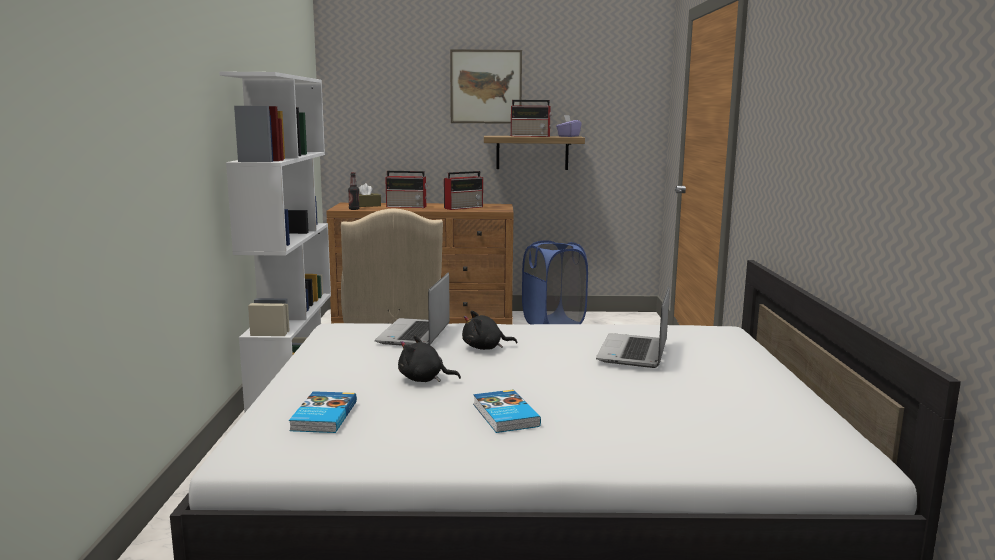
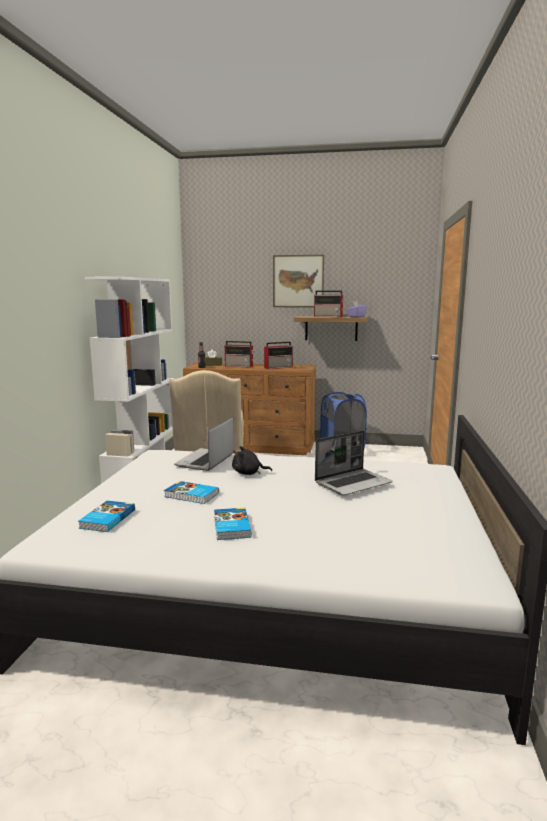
camera: 10 degrees right, 0 degrees up
black plush toy [398,335,461,382] -> book [164,481,219,504]
laptop [596,286,670,368] -> laptop turned 150 degrees counterclockwise [315,430,393,495]

